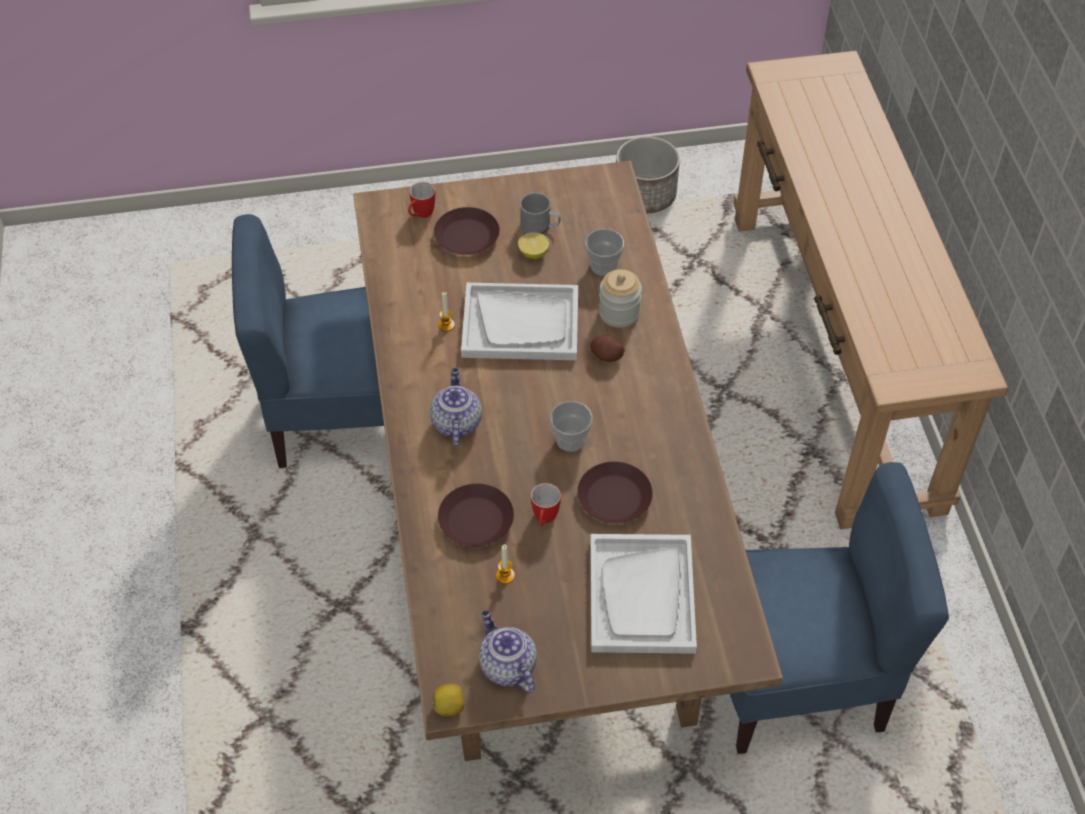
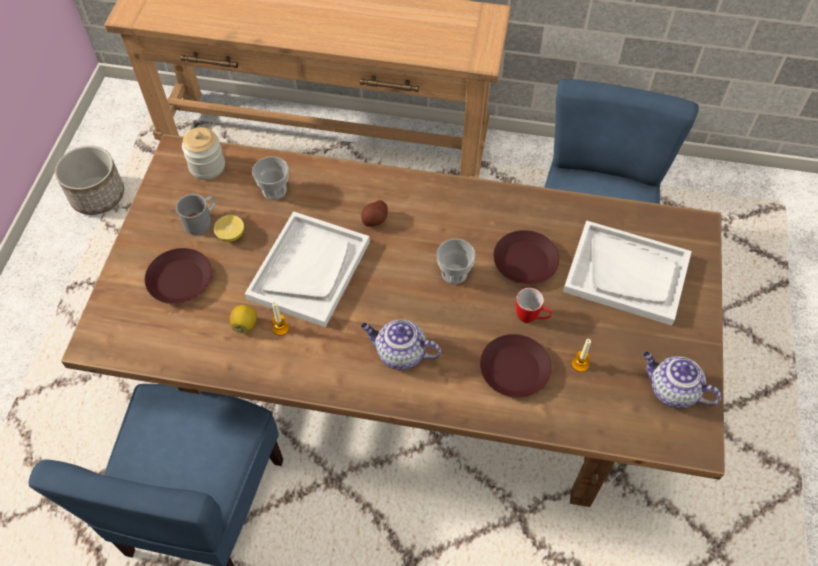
camera: 70 degrees left, 5 degrees up
mug [408,182,435,218] -> none
lemon [432,683,464,716] -> lemon moved to [230,305,257,334]
teapot [479,611,537,694] -> teapot turned 45 degrees clockwise [643,352,721,408]
jar [599,269,642,328] -> jar moved to [182,127,225,180]

